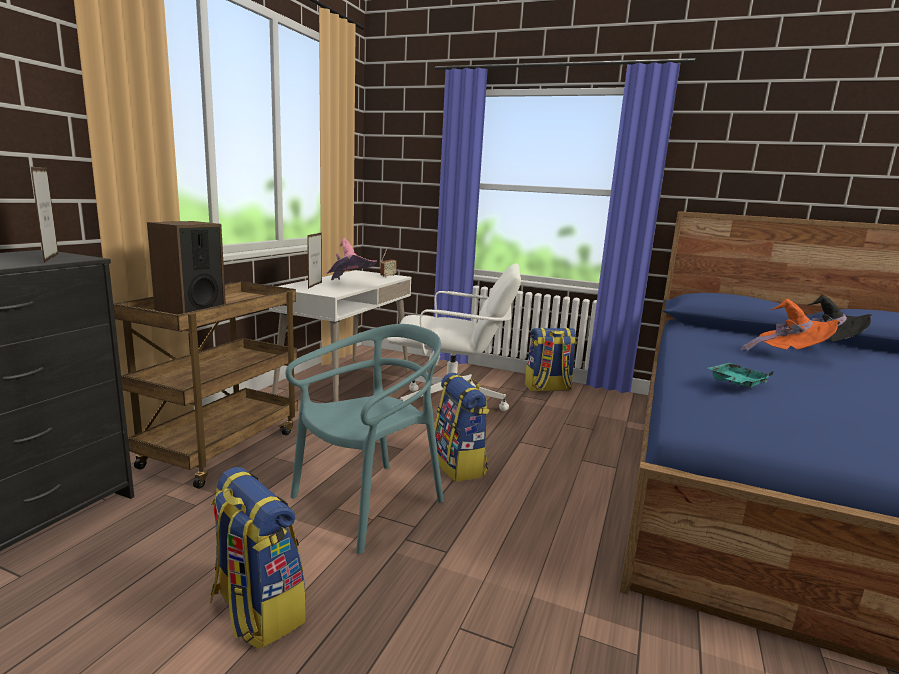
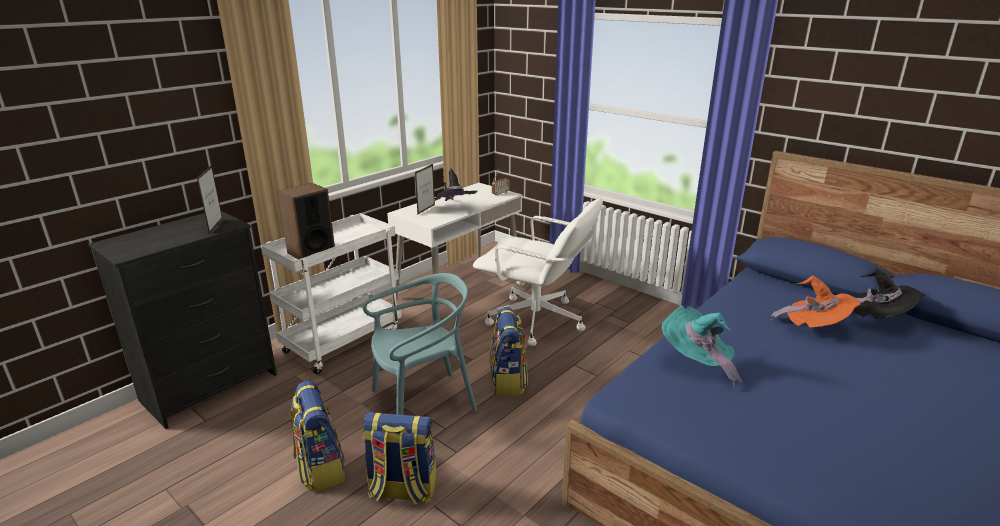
camera: 20 degrees right, 10 degrees up
brown cart [113,281,298,489] -> white cart [261,213,402,375]
pink hat [323,238,377,280] -> black hat [434,169,477,201]
backpack [525,328,576,391] -> backpack moved to [363,412,436,505]
turquoise tray [708,363,774,387] -> turquoise hat [662,305,742,387]

